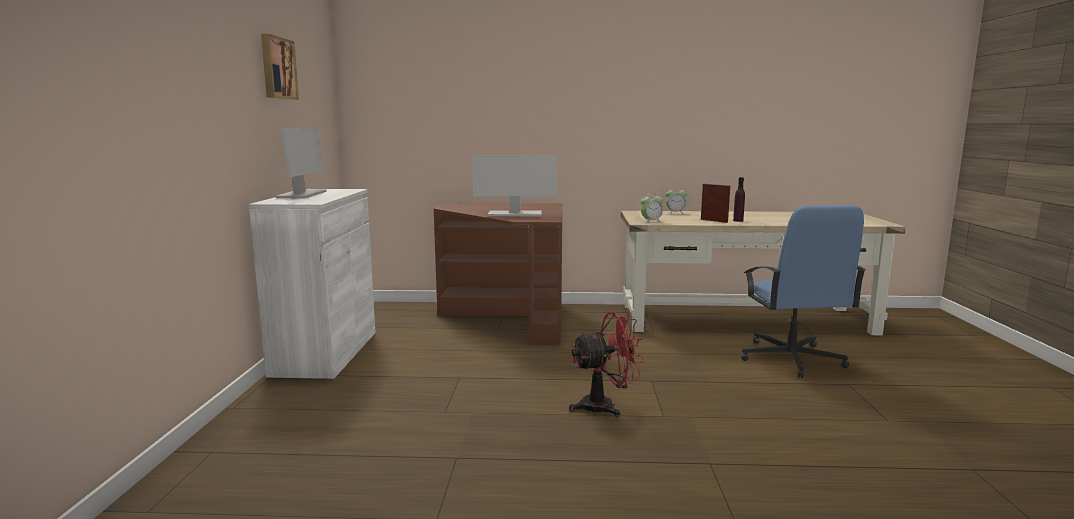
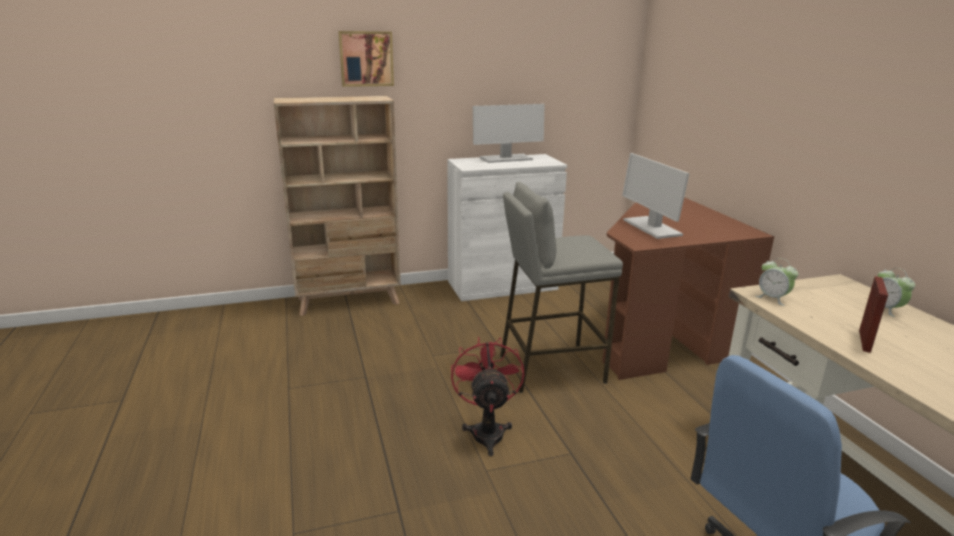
camera: 70 degrees right, 10 degrees up
picture [261,34,299,100] -> picture moved to [338,31,394,87]
red fan [569,311,644,417] -> red fan turned 150 degrees counterclockwise [451,337,525,457]
purple bottle [733,177,745,222] -> none
none -> beige bookcase [274,96,401,316]
none -> grey stool [500,182,623,393]

